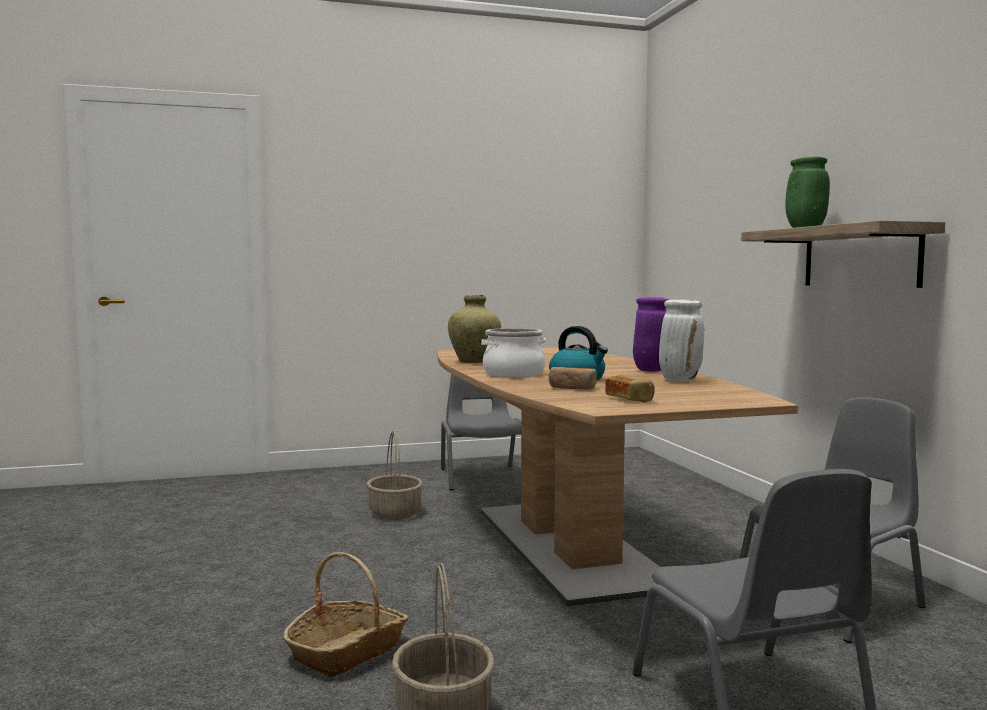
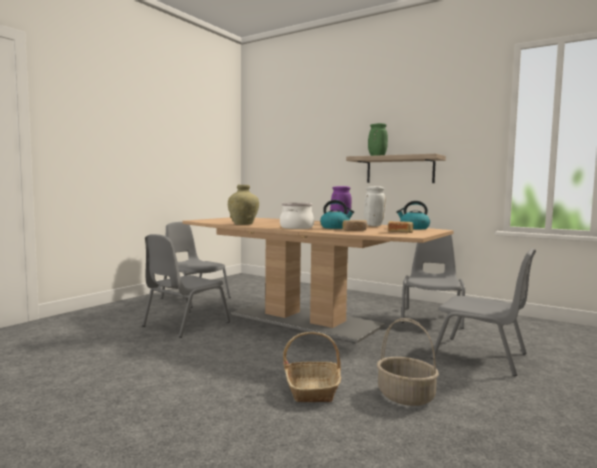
camera: 40 degrees left, 0 degrees up
basket [367,431,423,520] -> grey chair [142,234,230,338]
none -> kettle [396,201,430,229]

